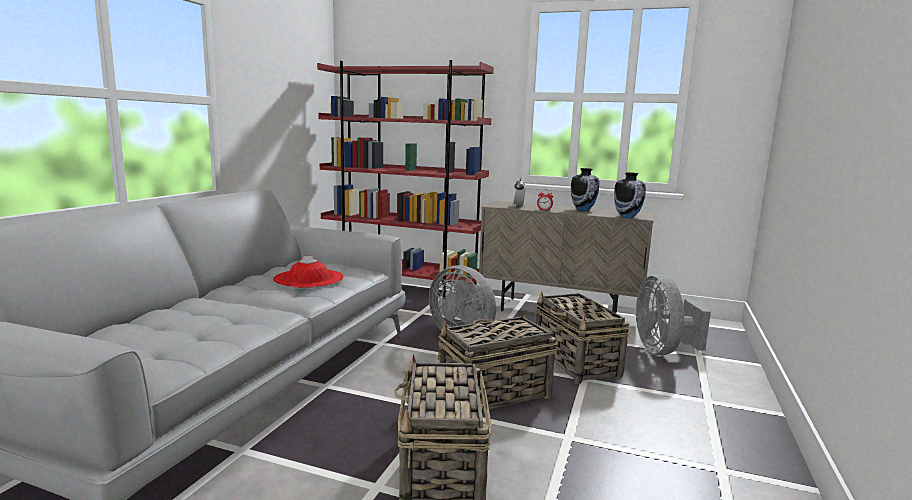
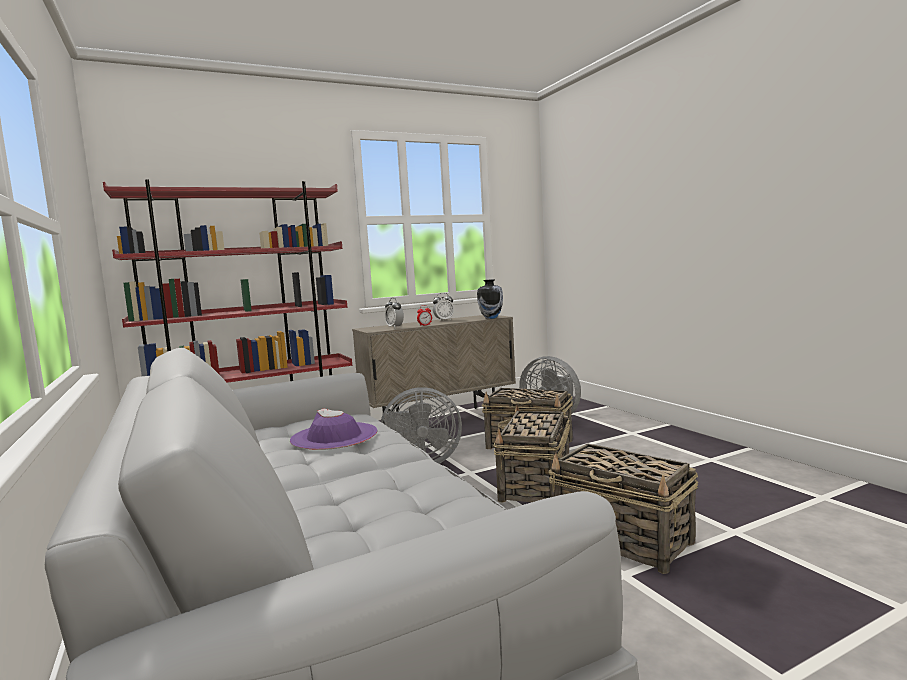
camera: 45 degrees left, 5 degrees down
red hat [273,256,344,288] -> purple hat [290,409,378,450]
vase [571,168,599,211] -> alarm clock [433,293,454,320]

